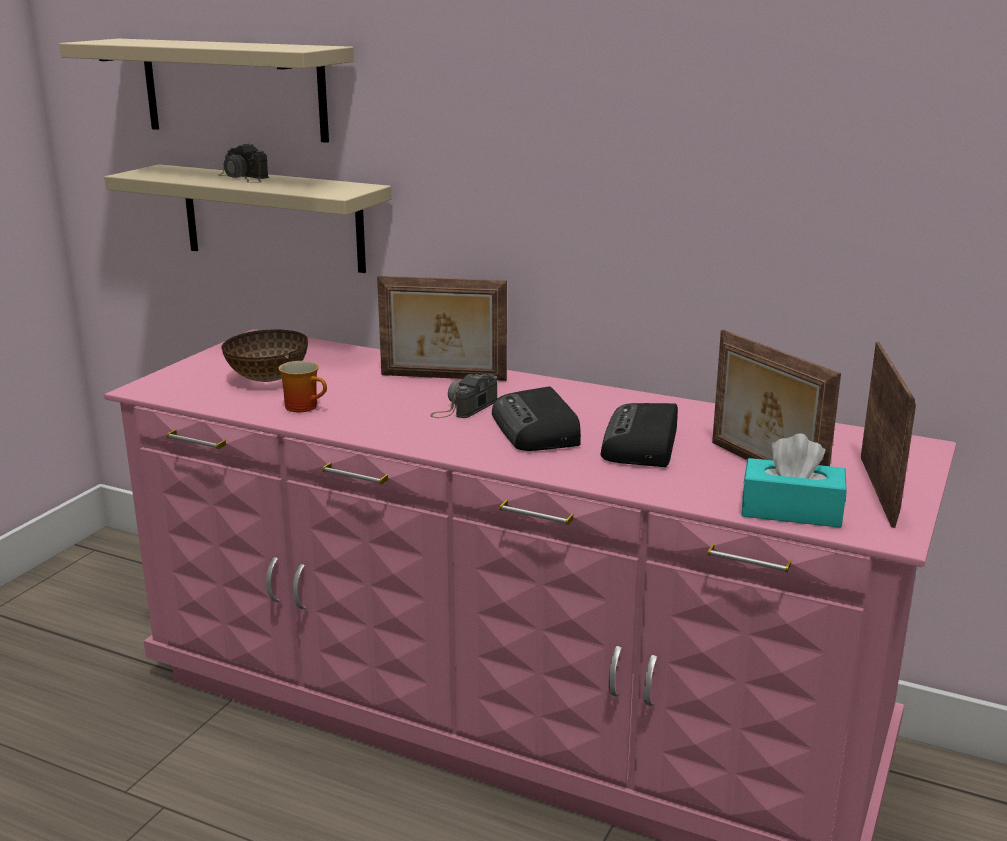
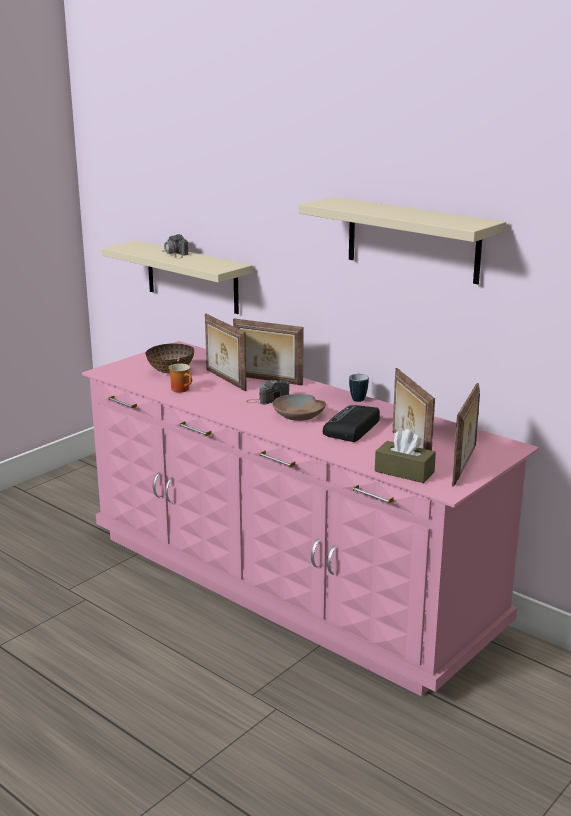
camera: 15 degrees right, 0 degrees up
beige shelf [59,39,354,143] -> beige shelf moved to [299,197,506,284]
radio [492,386,581,451] -> brown bowl [273,394,326,421]
turquoise tissue box [741,433,847,528] -> brown tissue box [375,429,436,483]
none -> picture frame [205,314,247,391]
none -> mug [349,374,369,402]

